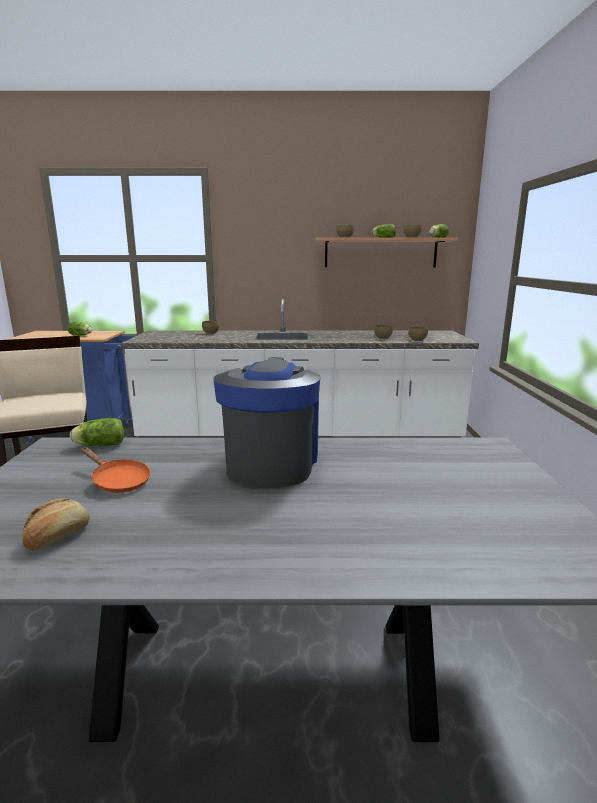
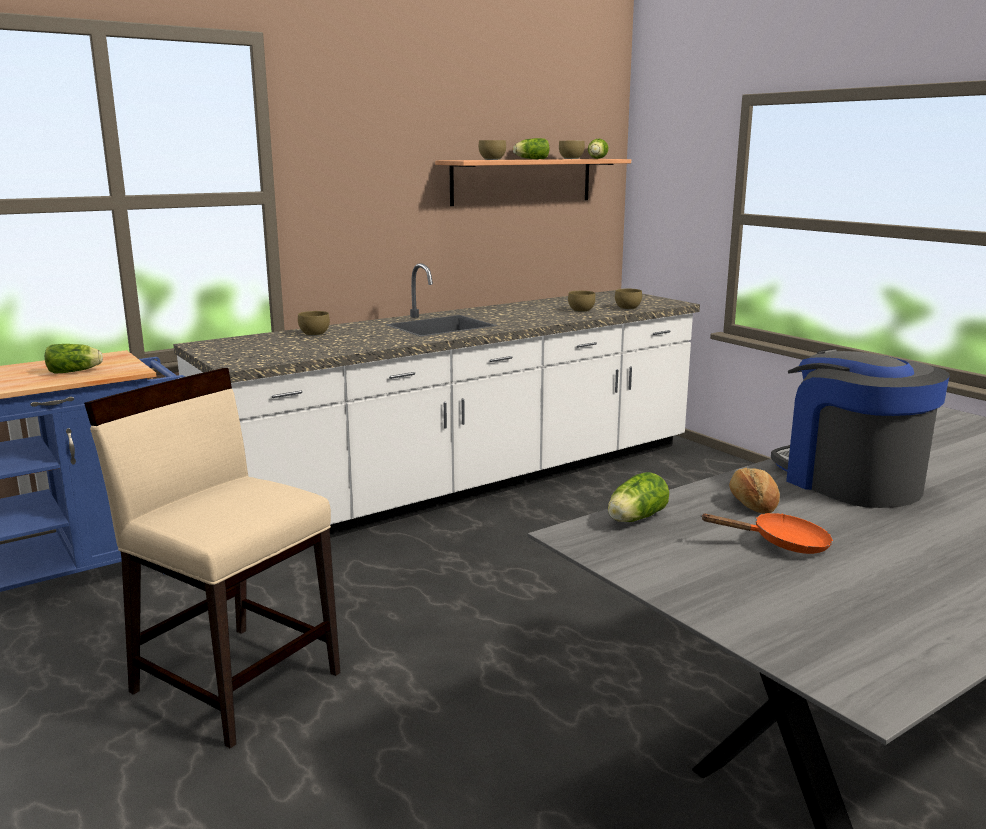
camera: 35 degrees left, 0 degrees up
bread [22,498,90,551] -> bread moved to [729,468,780,514]

